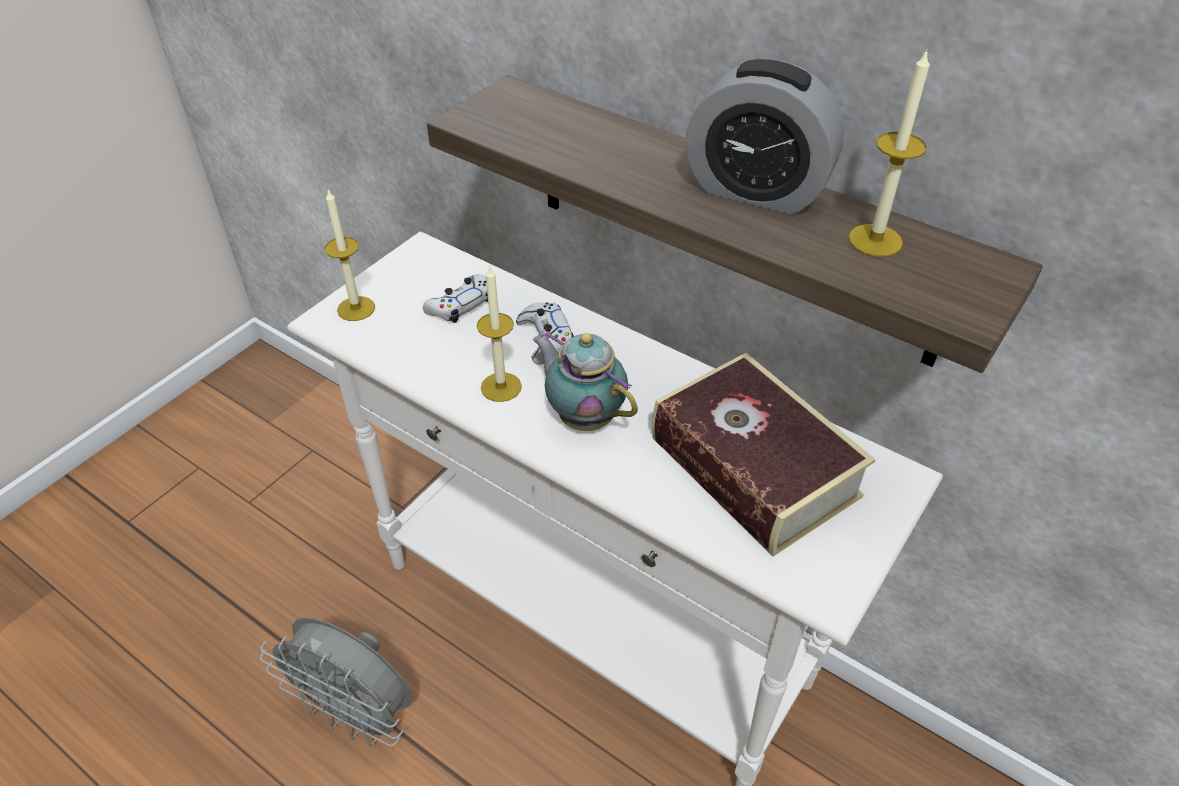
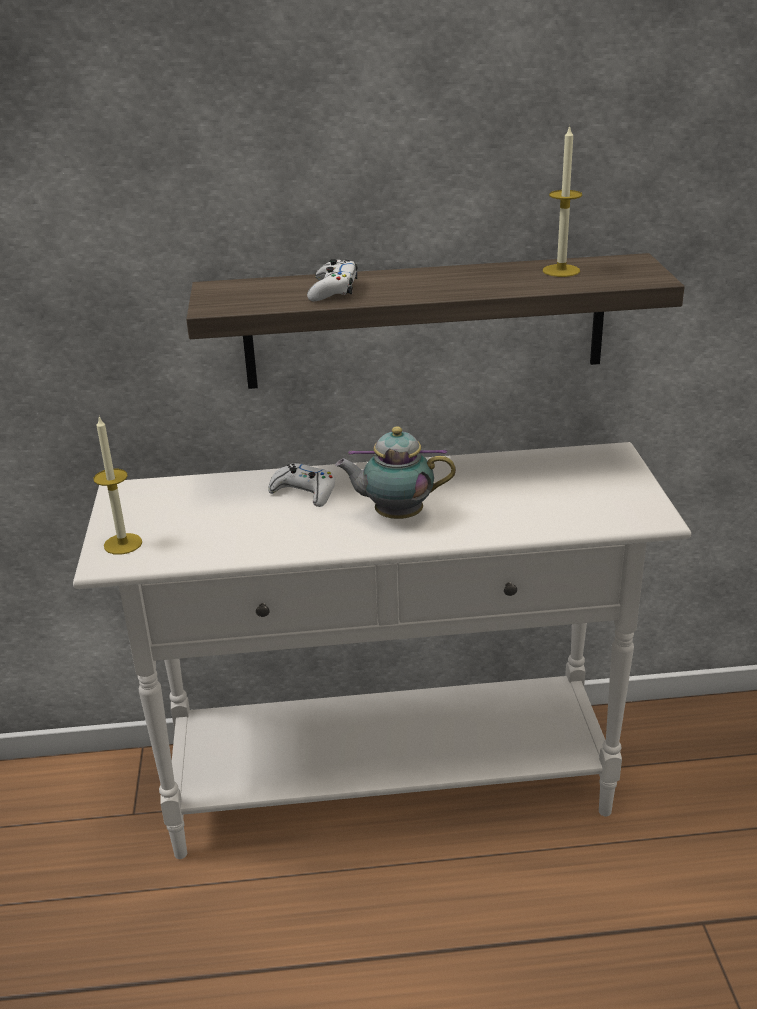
camera: 40 degrees left, 15 degrees down
grey fan [260,617,412,747] -> none
white game controller [423,274,488,323] -> white game controller moved to [307,259,357,301]
candle [477,265,522,402] -> none
book [652,353,876,556] -> none
alarm clock [686,59,844,214] -> none

